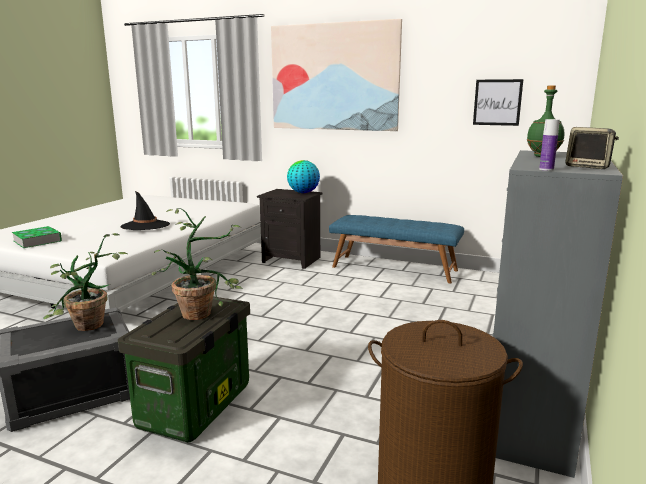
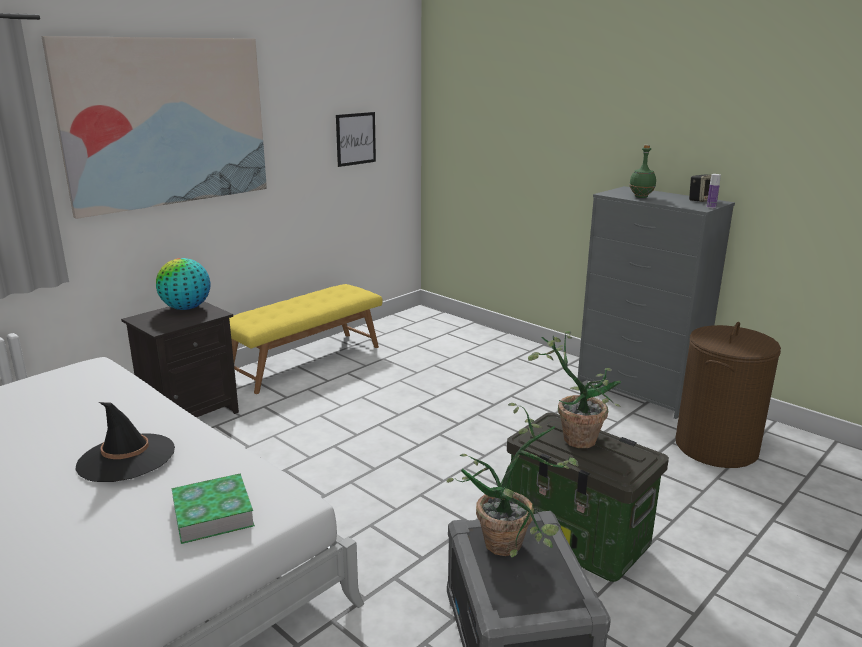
camera: 70 degrees left, 5 degrees up
book [12,226,62,248] -> book moved to [172,473,255,544]
blue bench [329,215,464,283] -> yellow bench [229,284,382,394]

